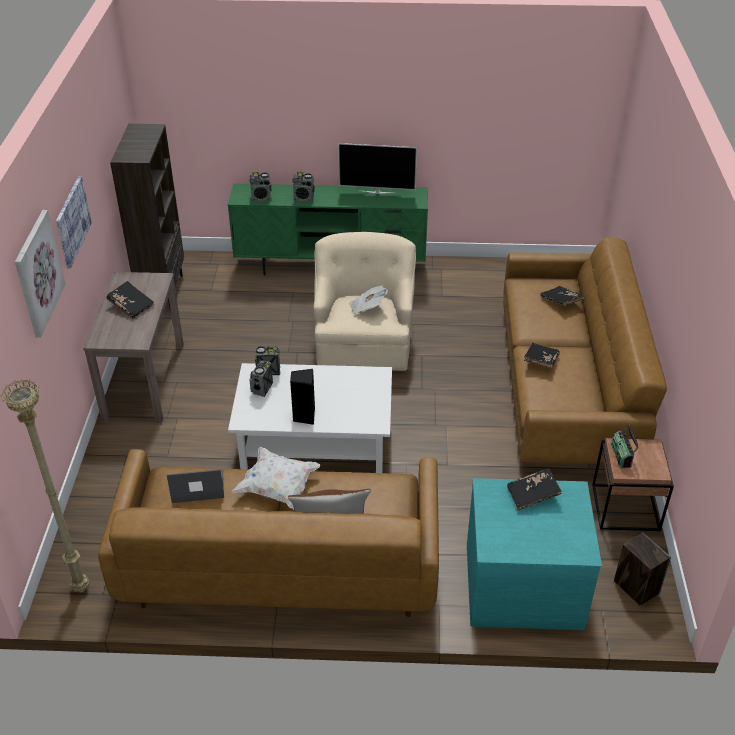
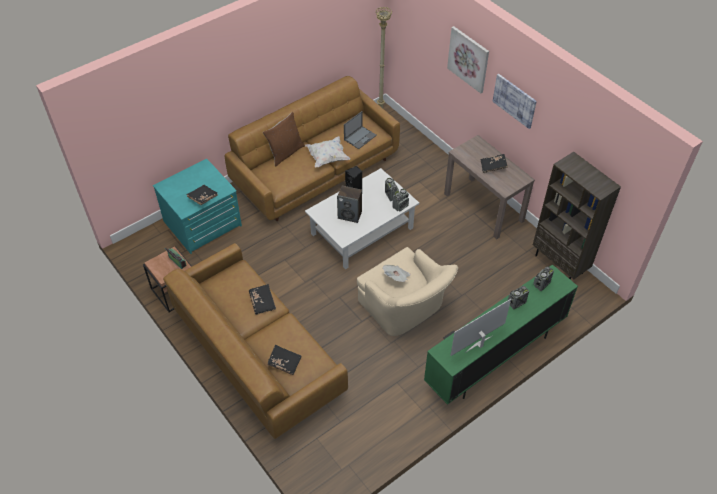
camera: 140 degrees right, 10 degrees up
speaker [614,532,671,606] -> speaker moved to [337,186,362,223]

